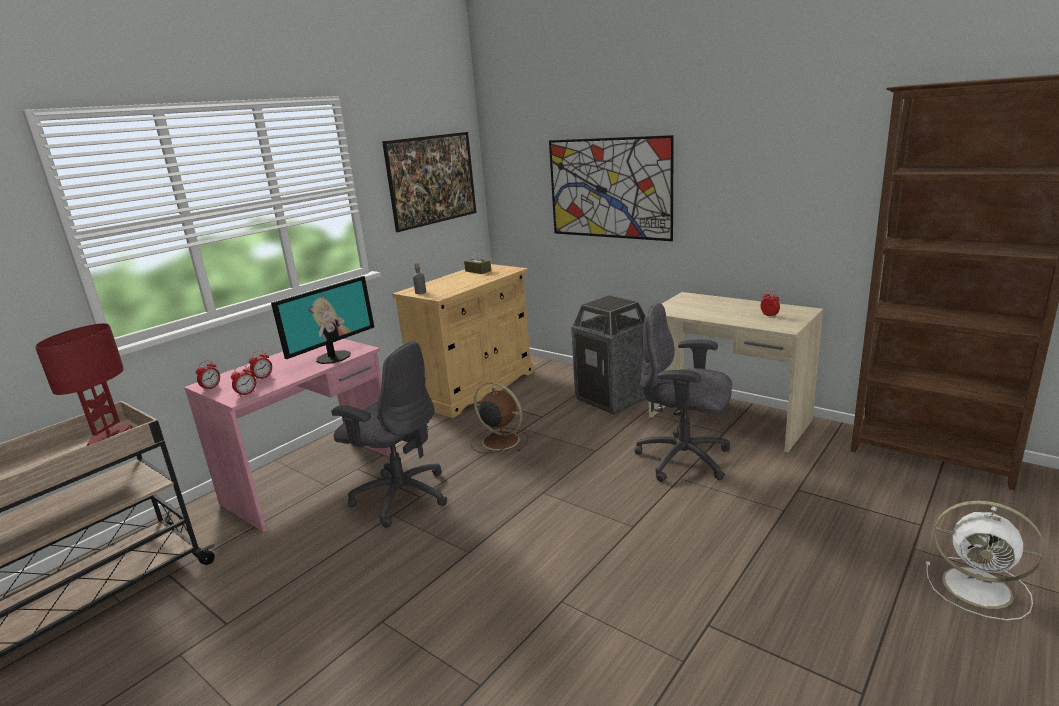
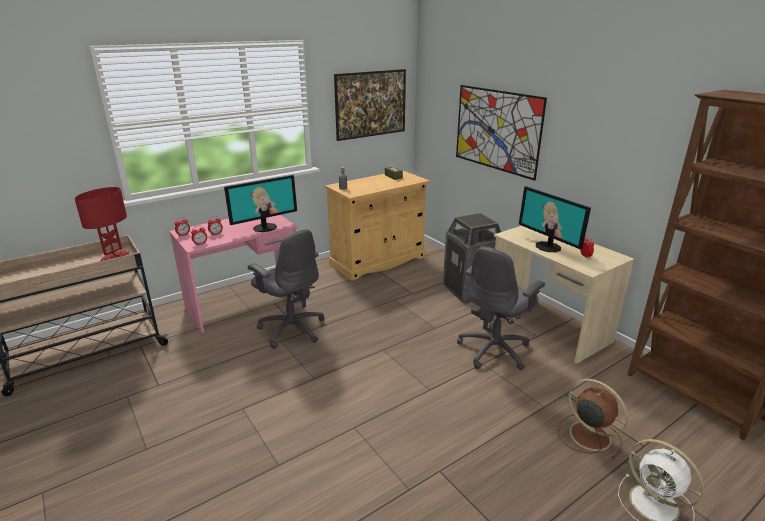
camera: 15 degrees right, 5 degrees up
brown fan [471,382,529,453] -> brown fan moved to [558,379,628,459]
grey office chair [634,303,732,482] -> grey office chair turned 90 degrees counterclockwise [457,246,545,370]
none -> monitor [519,186,591,252]

